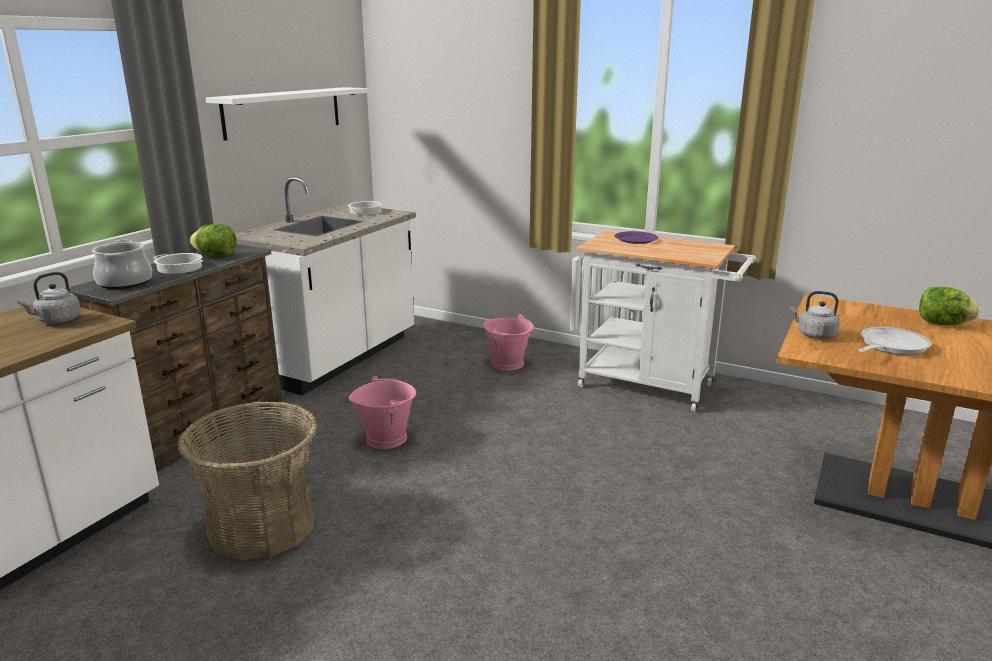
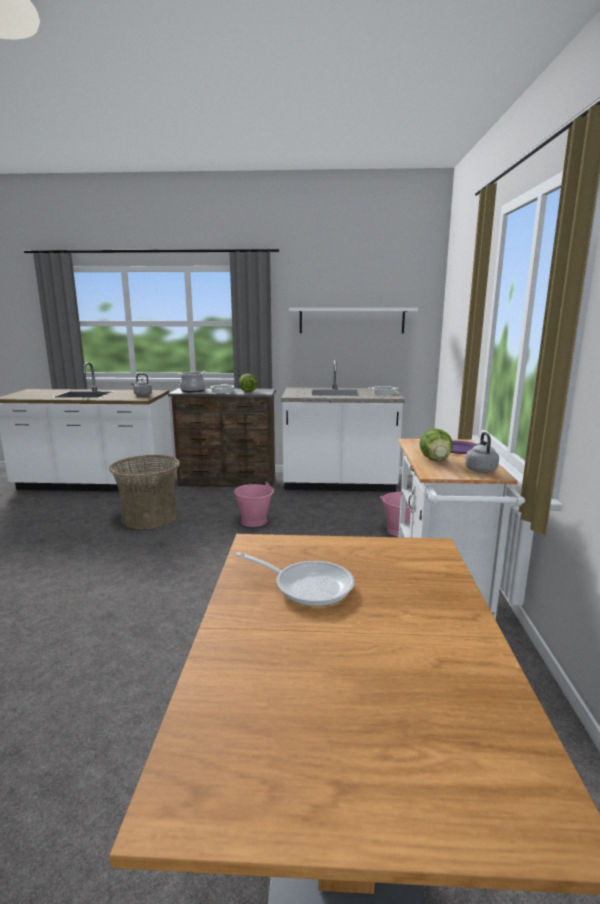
camera: 65 degrees right, 5 degrees down
grey kettle [790,291,840,339] -> grey kettle moved to [465,432,499,473]
lettuce [919,287,980,325] -> lettuce moved to [419,429,453,461]

